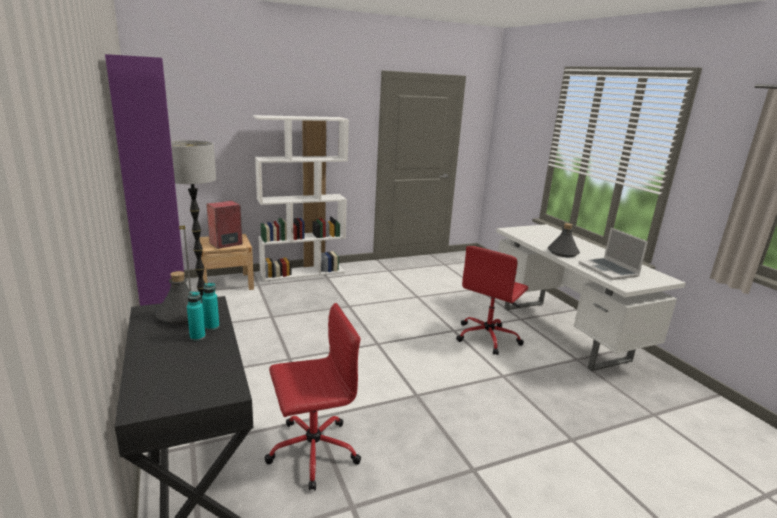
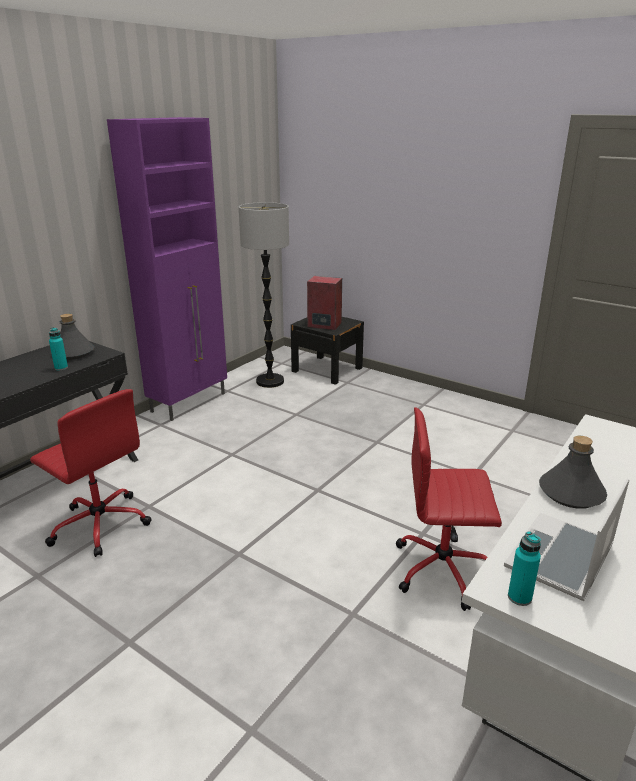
camera: 60 degrees right, 5 degrees up
turquoise bottle [187,292,206,341] -> turquoise bottle moved to [508,531,541,606]
beige nightstand [199,234,254,290] -> black nightstand [291,317,364,385]
white bookcase [253,115,349,282] -> none

